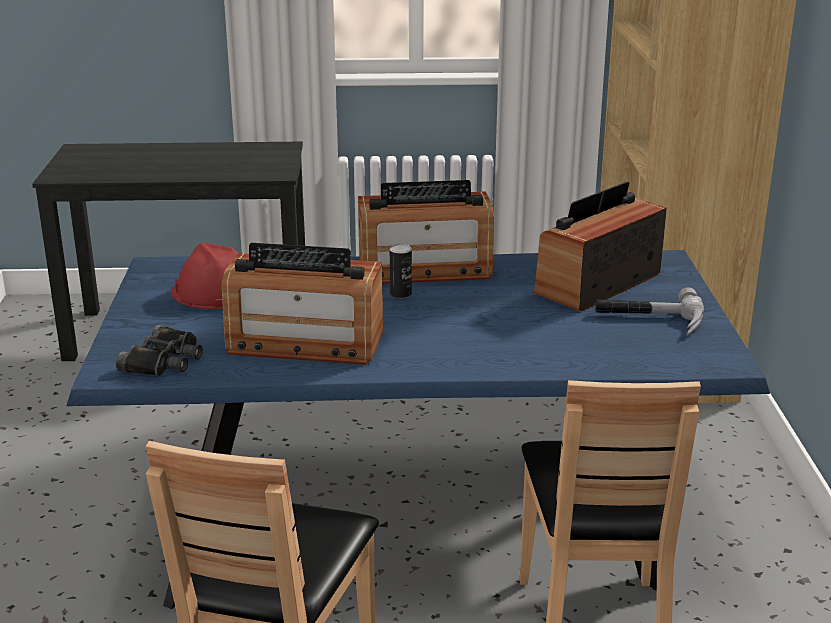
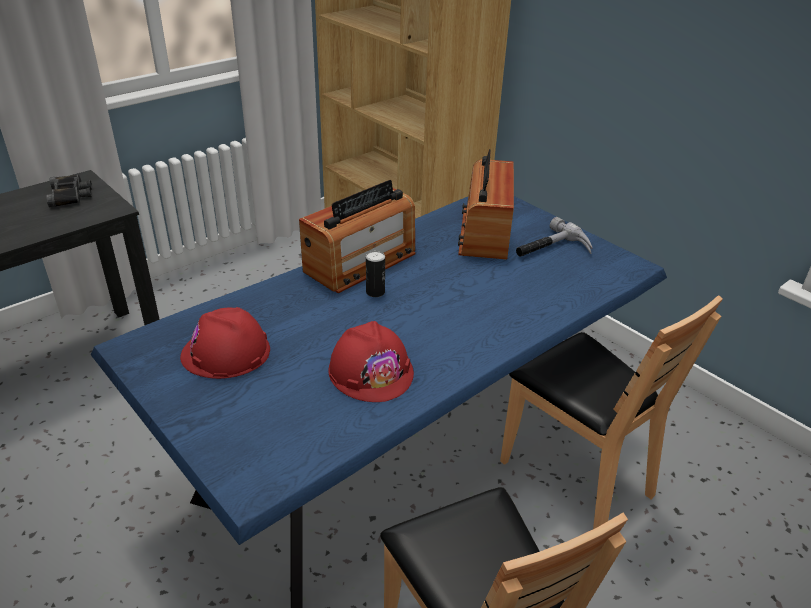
camera: 40 degrees left, 10 degrees up
black binoculars [116,325,203,376] -> black binoculars moved to [46,175,92,207]
radio [222,243,383,365] -> red hard hat [328,321,414,402]

